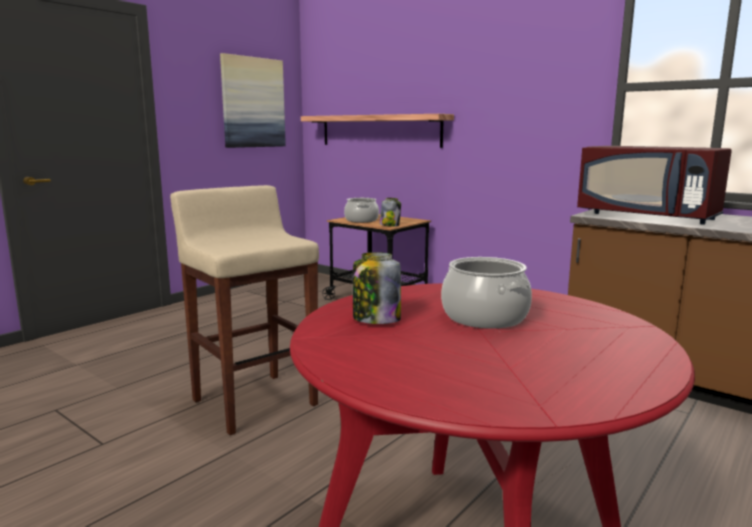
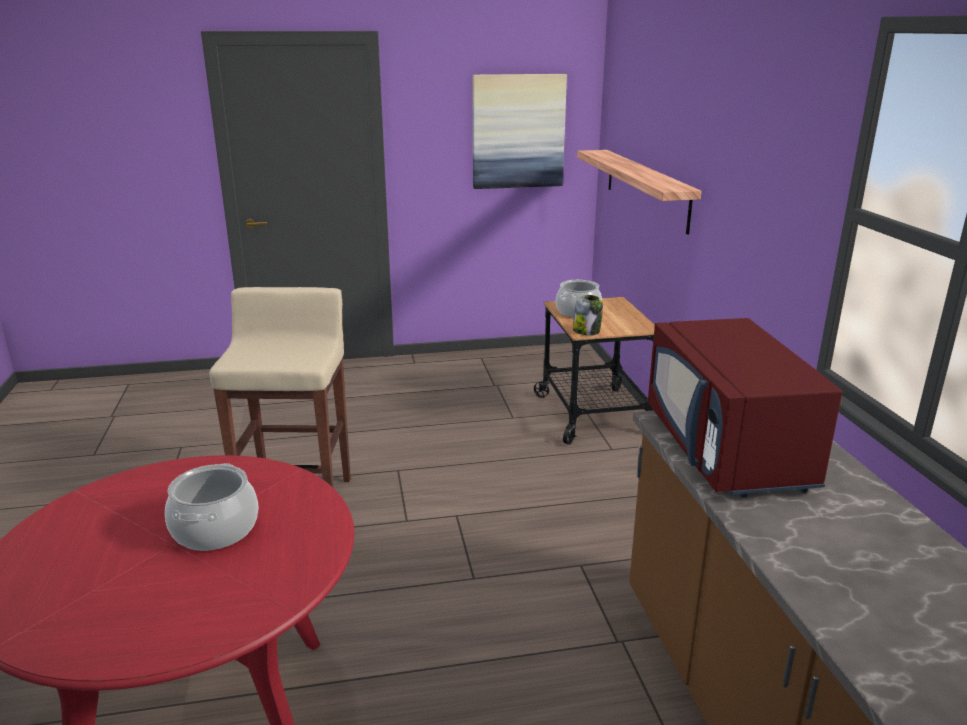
camera: 40 degrees right, 10 degrees up
jar [353,252,401,324] -> none

